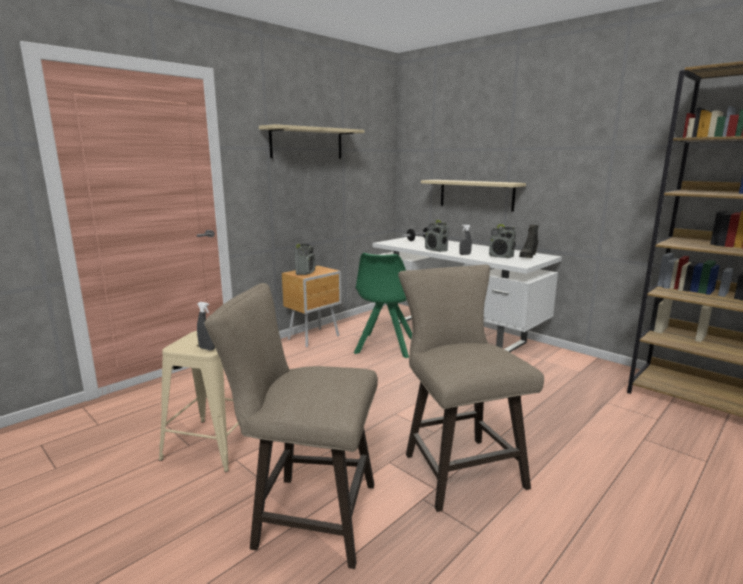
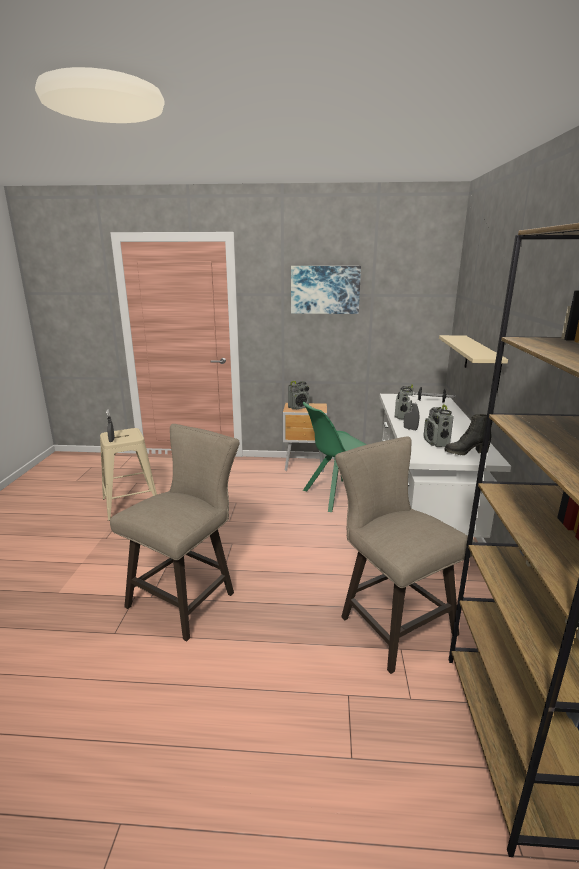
camera: 50 degrees right, 5 degrees up
beige stool [205,283,378,569] -> beige stool moved to [335,436,475,674]
beige shelf [259,124,364,158] -> picture [291,266,361,314]

